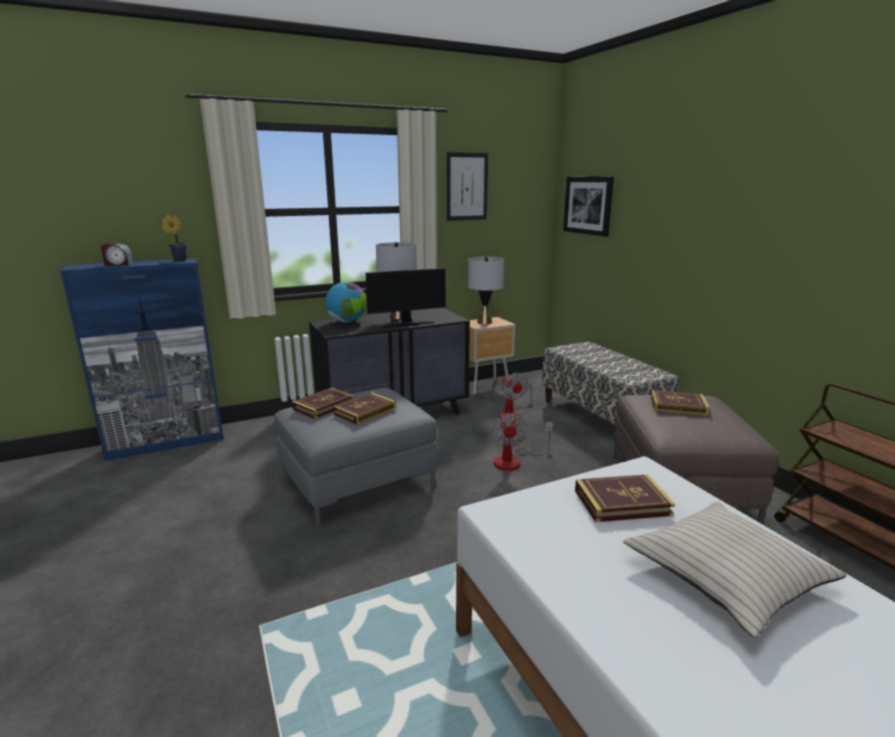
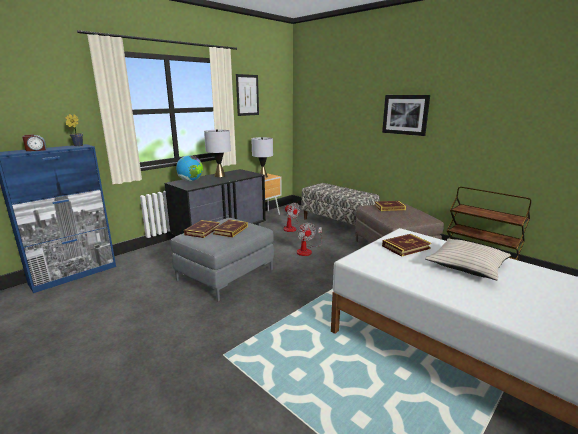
camera: 20 degrees left, 0 degrees up
monitor [366,268,446,328] -> none
picture [563,176,614,237] -> picture moved to [382,95,430,136]

